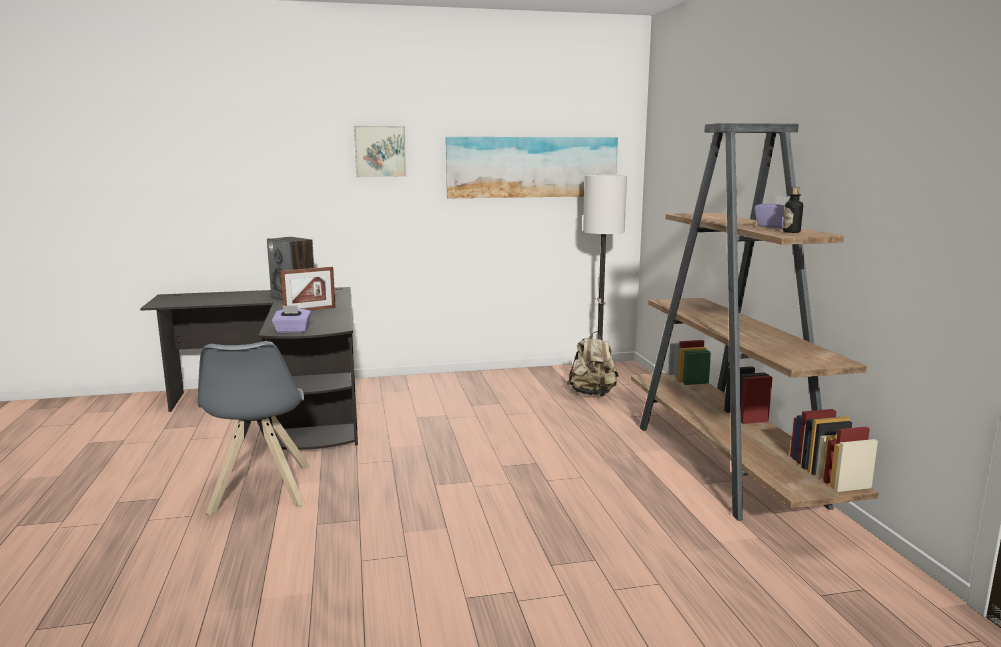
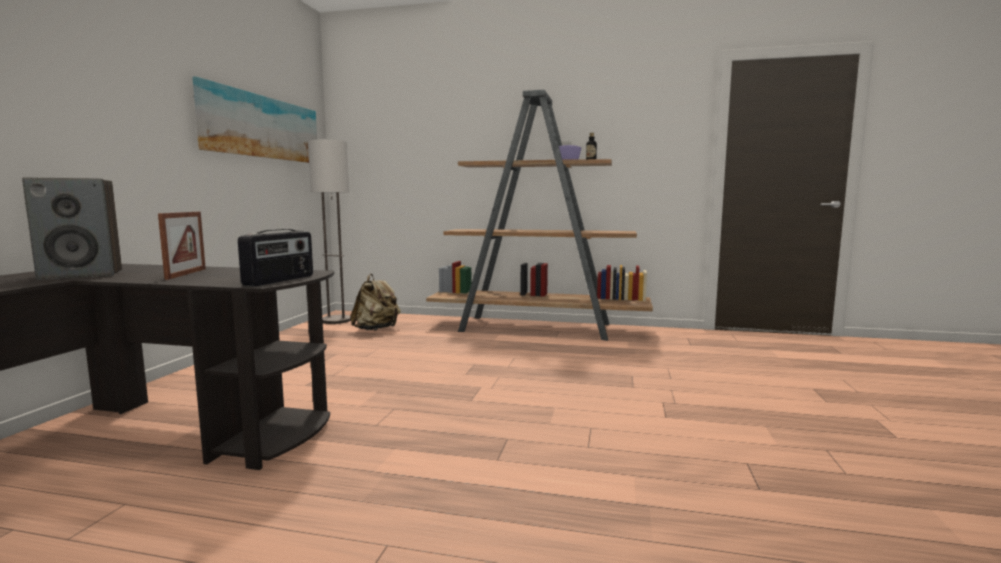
camera: 65 degrees left, 5 degrees down
grey chair [198,341,310,515] -> none
purple tissue box [272,305,311,333] -> radio [238,229,313,286]
picture [354,126,406,177] -> none

